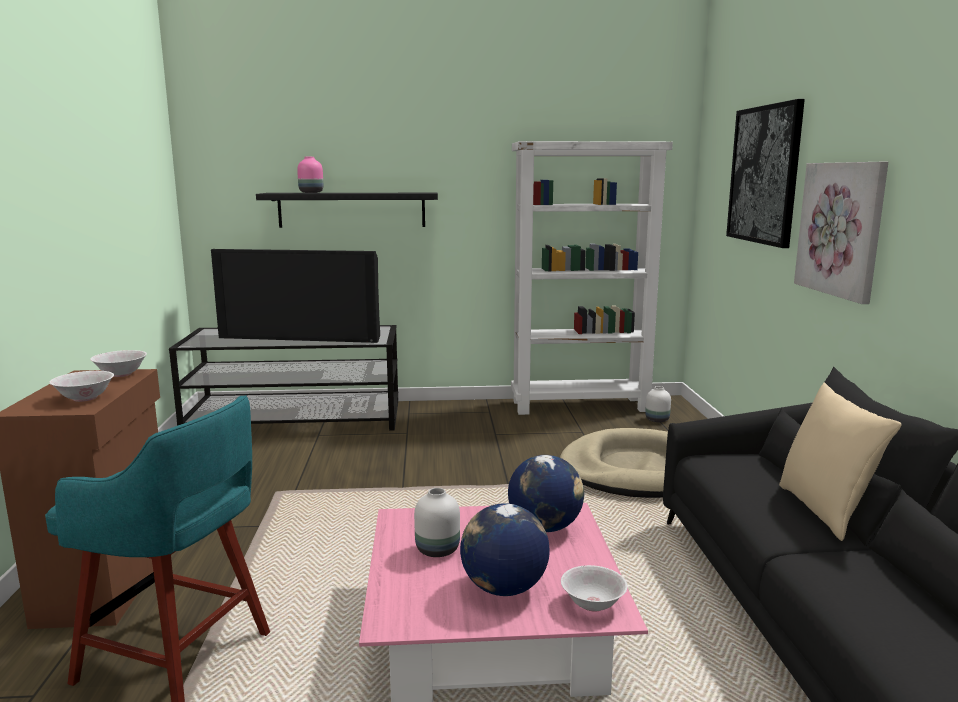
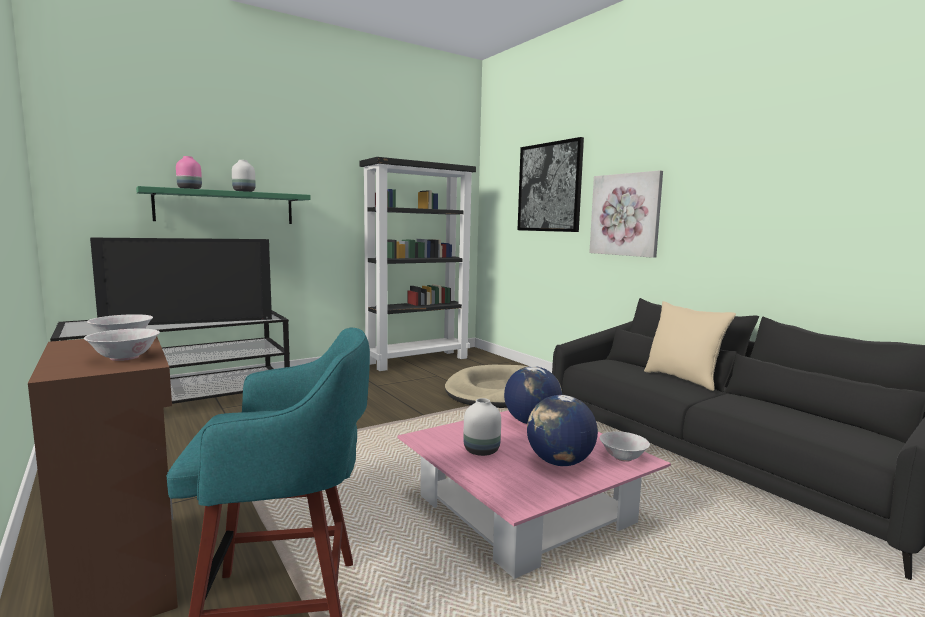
camera: 30 degrees left, 5 degrees down
black shelf [256,193,438,228] -> green shelf [136,186,311,224]
white bookcase [511,141,673,415] -> black bookcase [359,157,476,371]
white vase [645,386,671,422] -> white vase moved to [232,160,256,192]

